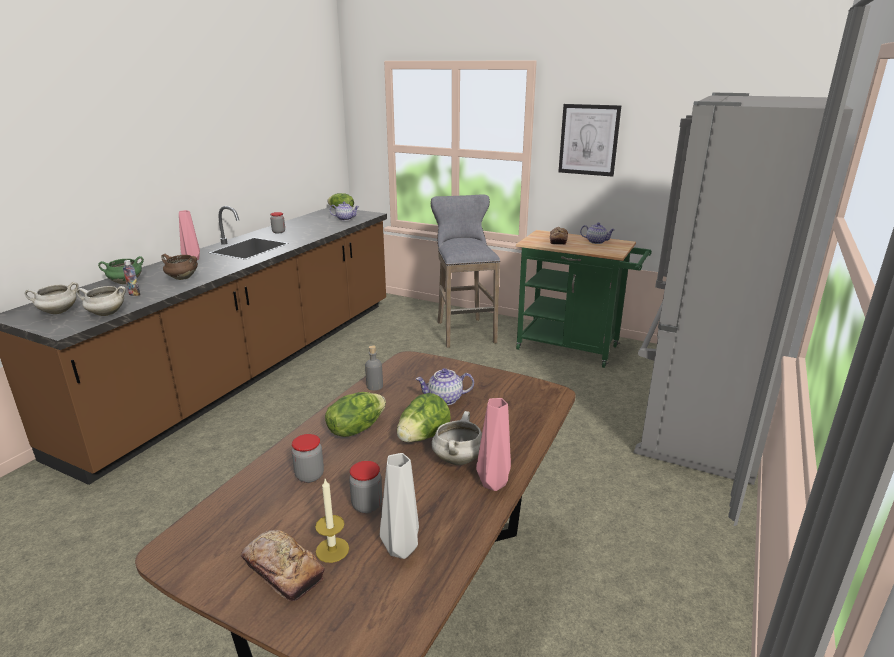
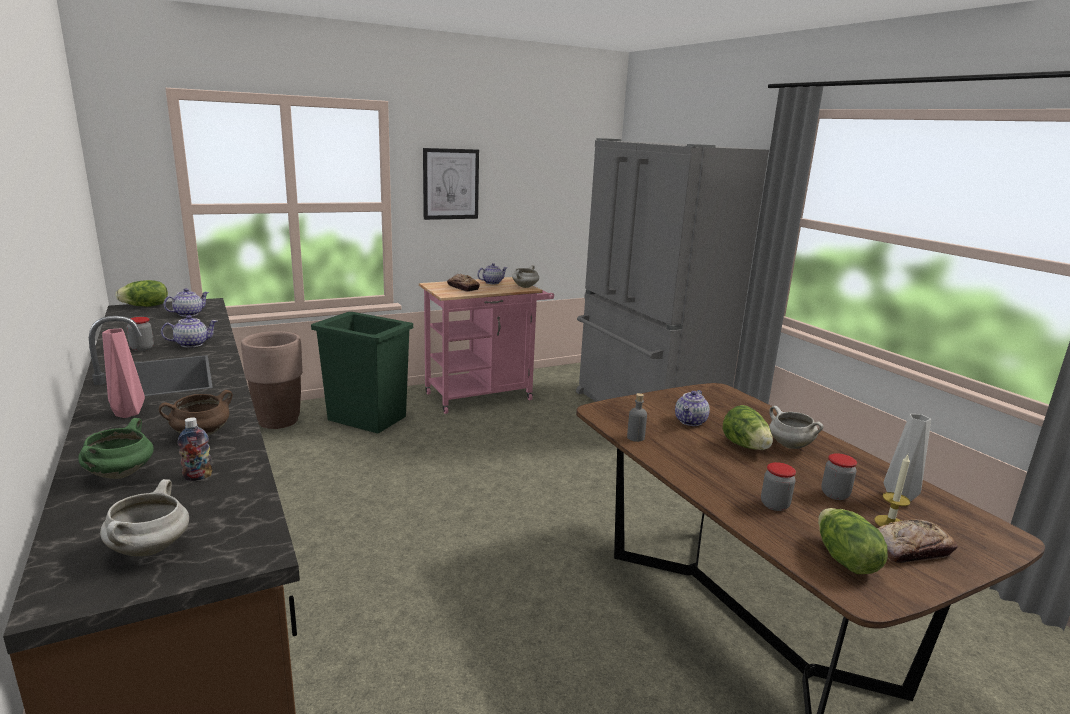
camera: 55 degrees left, 5 degrees down
white cooking pot [76,286,126,316] -> white cooking pot moved to [512,265,539,288]
lettuce [325,392,386,437] -> lettuce moved to [818,508,888,574]
grey stool [431,194,500,348] -> green trash can [311,312,413,433]
pink vase [476,398,511,491] -> none
green cart [516,230,652,368] -> pink cart [419,277,554,414]
none -> teapot [161,315,218,348]
none -> brown planter [241,331,303,429]

